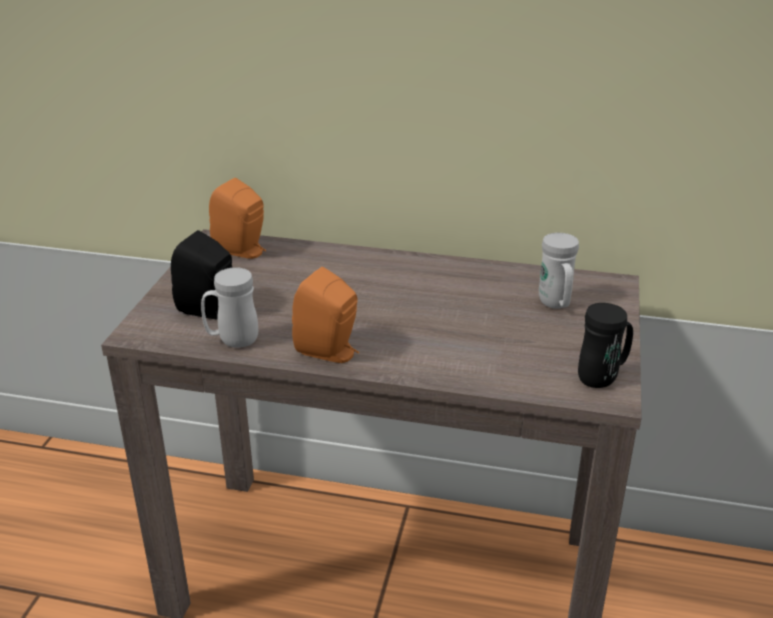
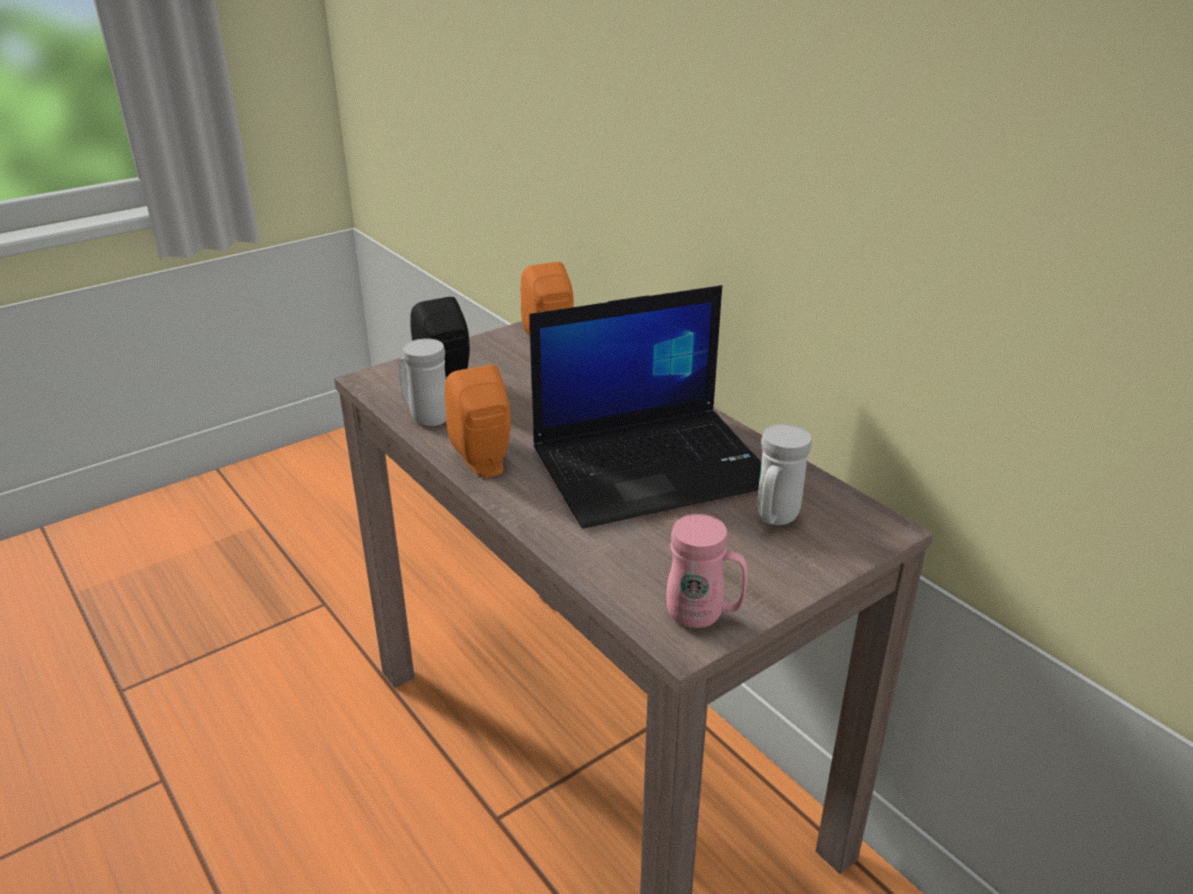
camera: 40 degrees right, 0 degrees up
black mug [578,303,633,388] -> pink mug [666,514,748,628]
none -> laptop [529,285,762,529]

